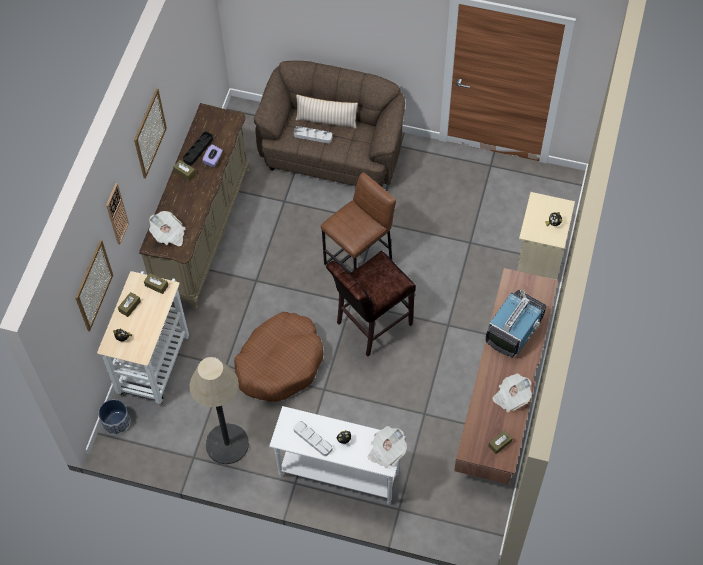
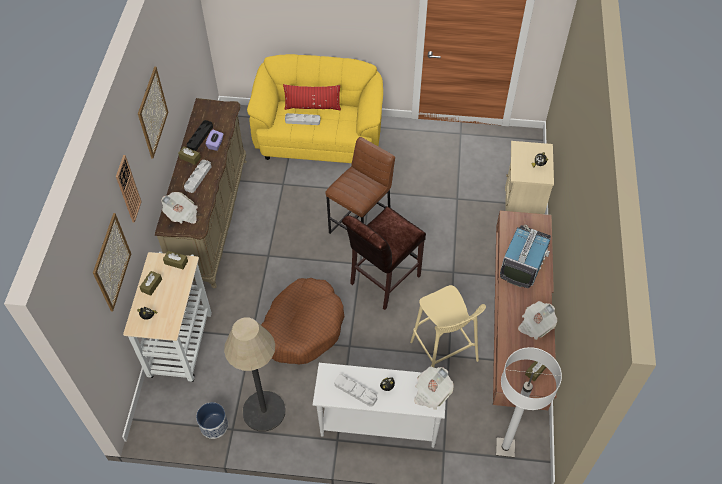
camera: 10 degrees left, 5 degrees down
planter [99,399,130,435] -> planter moved to [196,402,228,439]
brown sofa [254,60,405,187] -> yellow sofa [247,54,383,163]
beige pillow [296,94,358,129] -> red pillow [283,84,341,110]
none -> grey tray [184,160,212,193]
none -> beige stool [410,285,486,367]
none -> white floor lamp [496,347,562,458]

